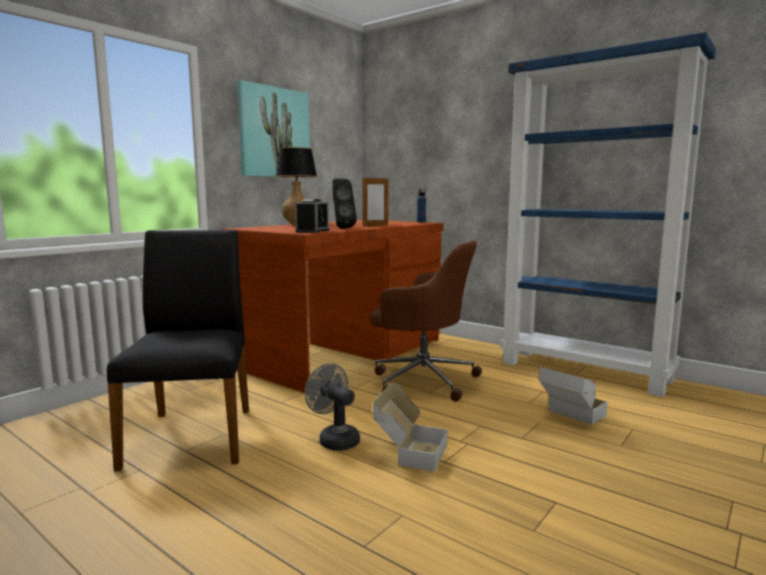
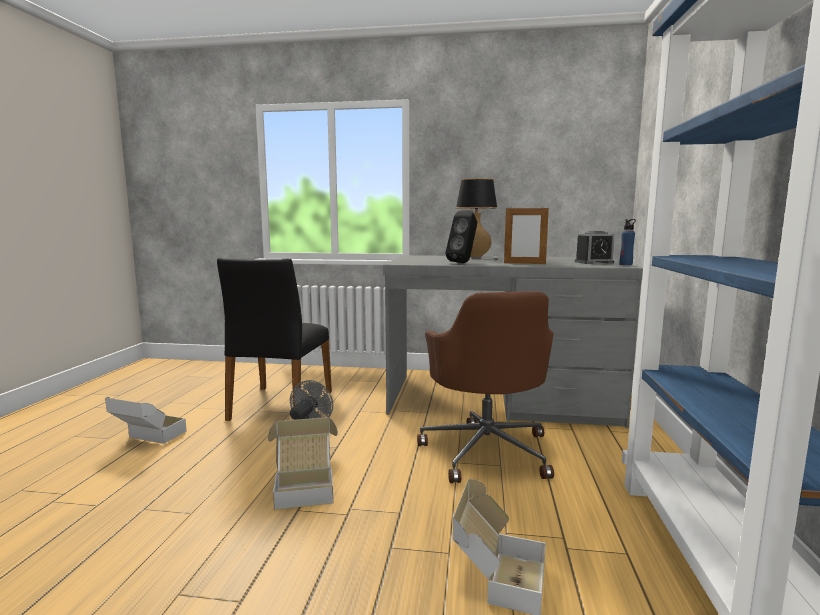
camera: 60 degrees right, 0 degrees up
black chair [107,230,249,471] -> black chair turned 135 degrees clockwise [217,258,332,421]
brown desk [222,220,444,393] -> grey desk [383,255,643,428]
picture [237,80,310,178] -> none
alarm clock [295,199,329,233] -> alarm clock moved to [575,231,615,264]
none -> cardboard box [105,397,187,444]

